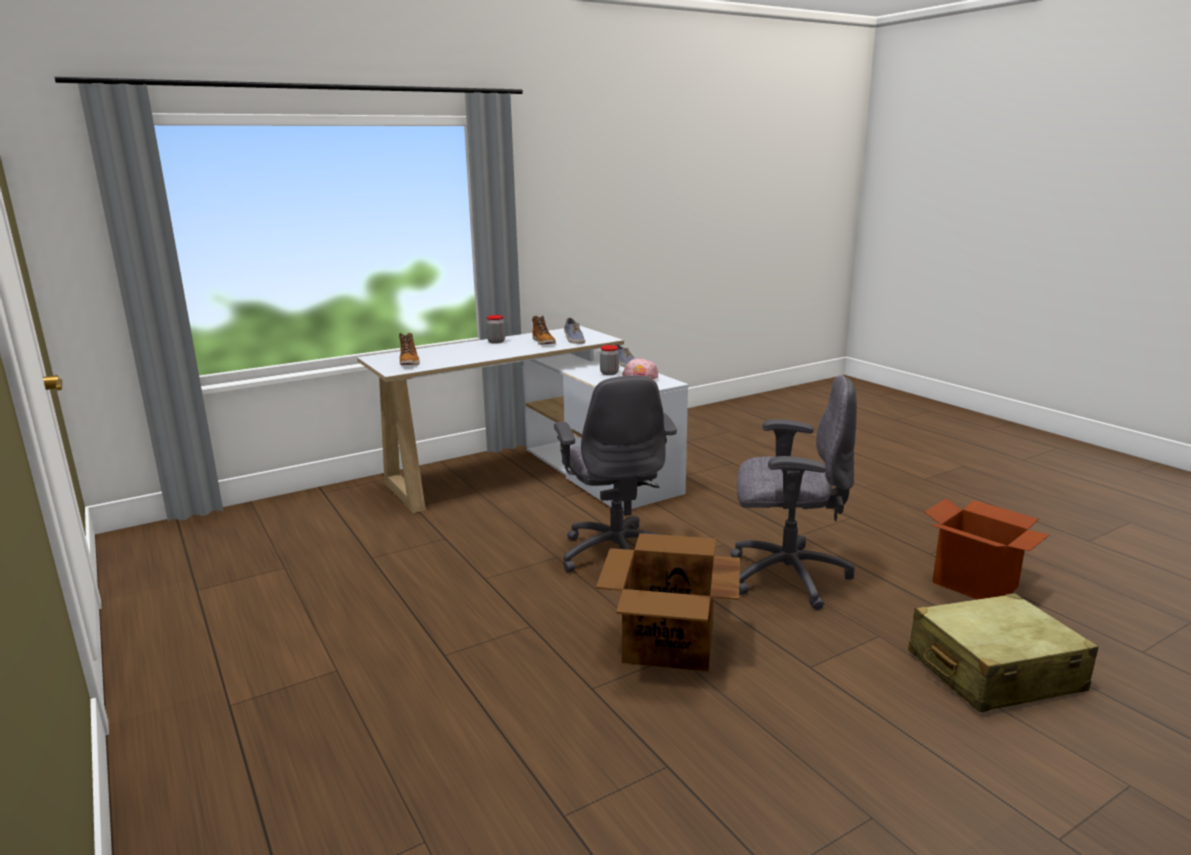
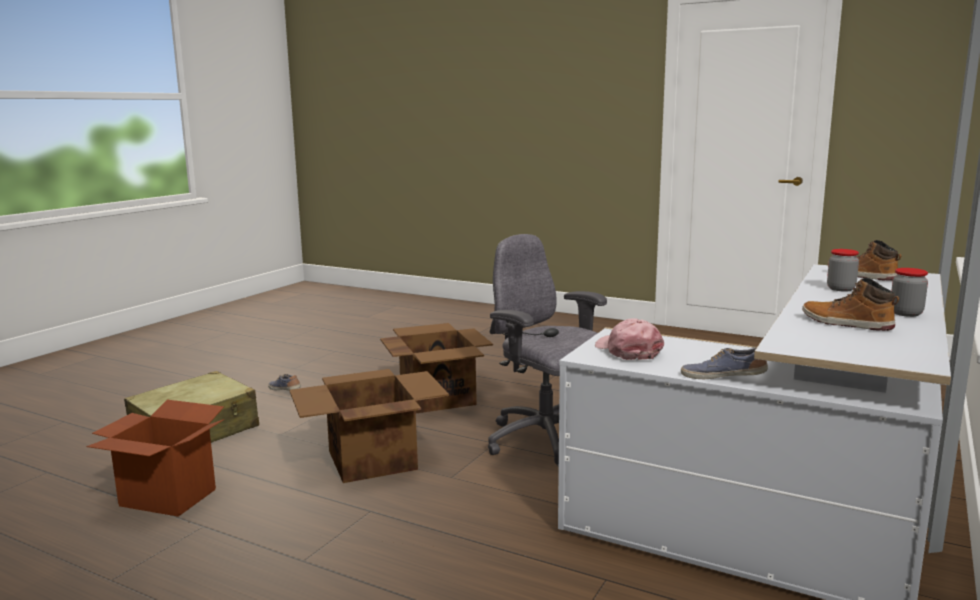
camera: 150 degrees right, 5 degrees down
shoe [564,318,585,344] -> shoe moved to [268,374,301,391]
jar [600,345,619,375] -> jar moved to [827,249,859,292]
grey office chair [730,375,857,610] -> cardboard box [289,369,449,483]

